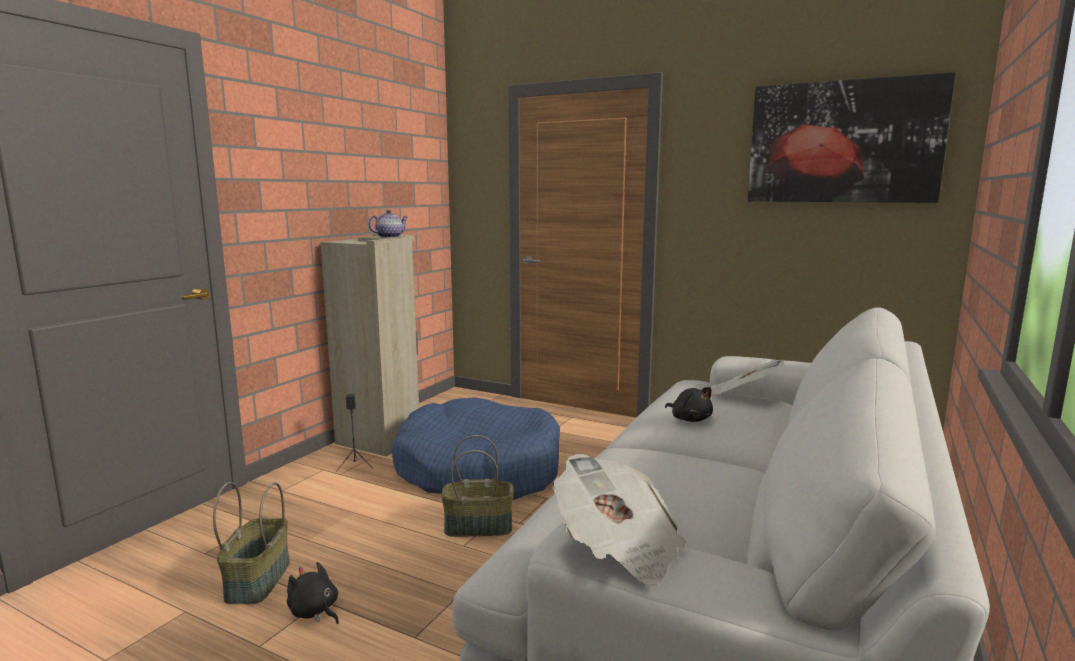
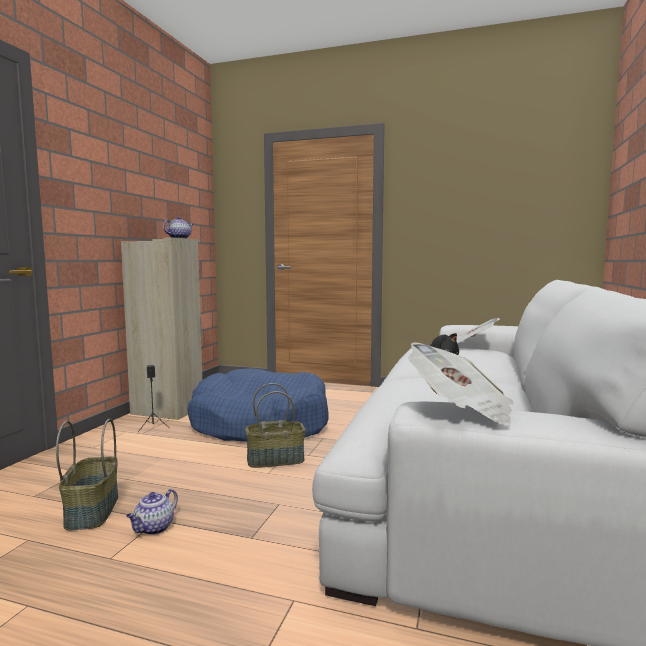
camera: 10 degrees left, 5 degrees down
black plush toy [287,562,339,624] -> teapot [126,489,178,535]
picture [748,72,956,203] -> none

